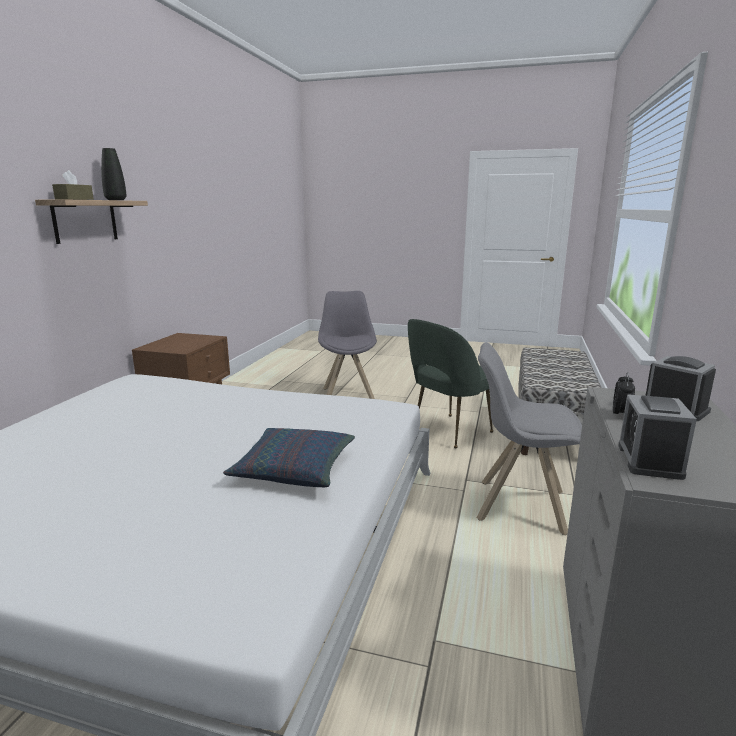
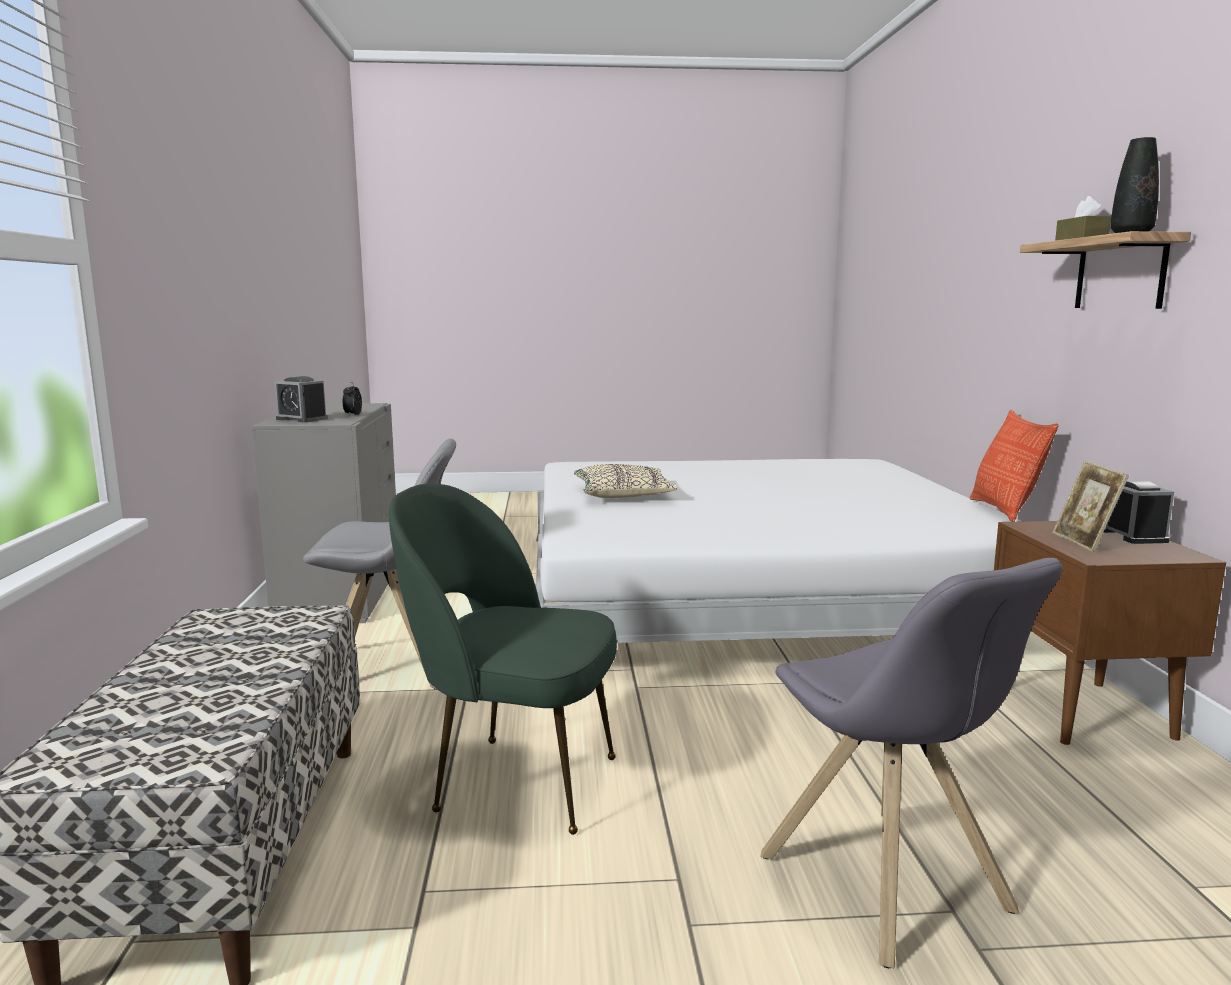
camera: 160 degrees right, 5 degrees down
blue pillow [223,428,355,487] -> beige pillow [574,464,678,498]
green chair [408,319,493,449] -> green chair turned 105 degrees counterclockwise [389,483,617,835]
alarm clock [618,394,697,480] -> alarm clock moved to [1104,481,1174,544]
none -> orange pillow [969,410,1059,522]
none -> picture frame [1053,460,1129,552]

